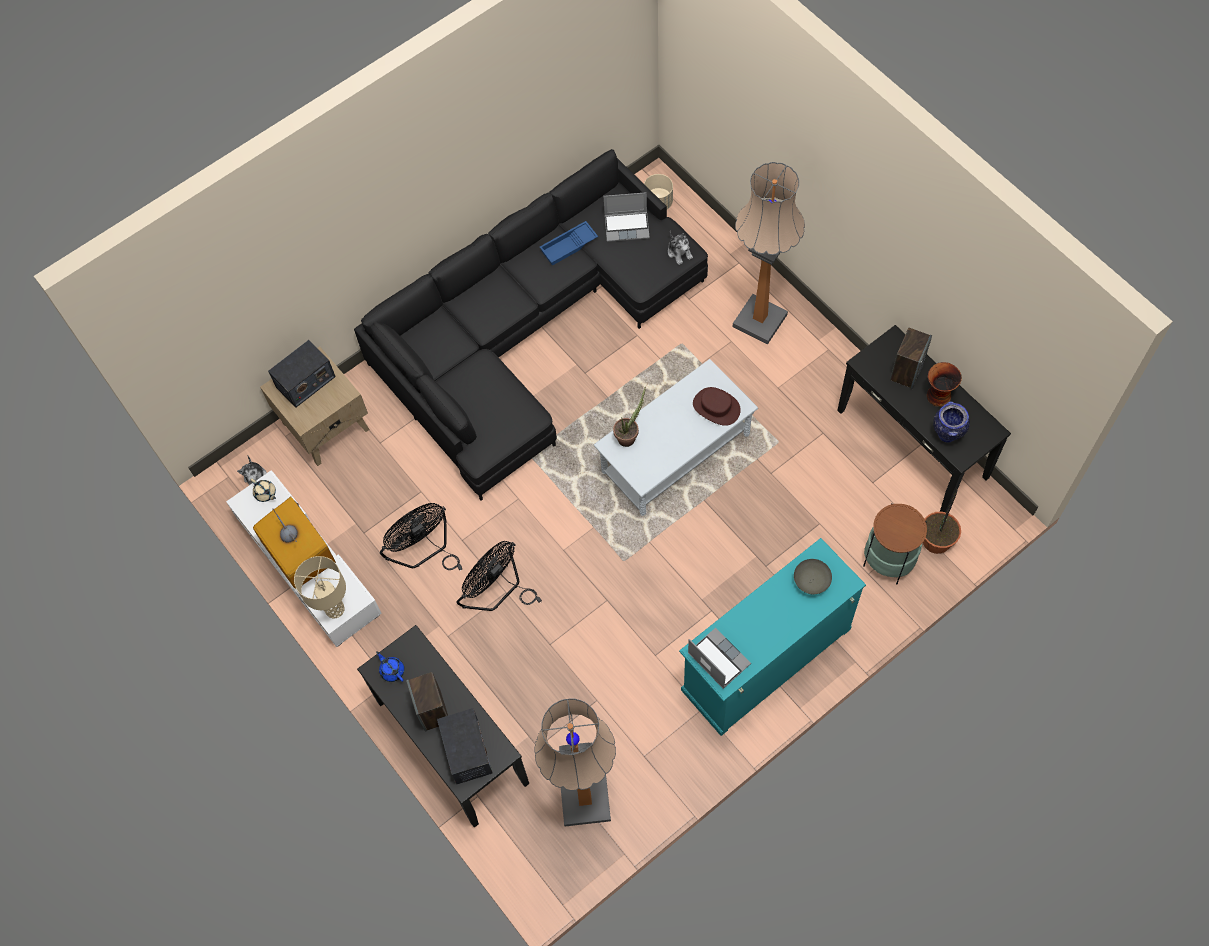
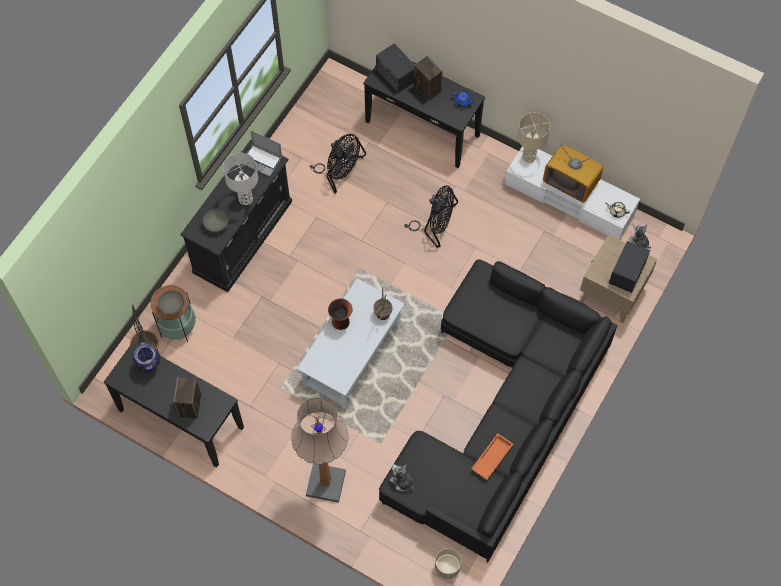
camera: 155 degrees right, 0 degrees up
black fan [380,503,462,571] -> black fan moved to [309,134,366,194]
floor lamp [534,698,616,826] -> none
blue tray [540,221,598,266] -> orange tray [471,434,513,480]
laptop [604,192,650,242] -> none
turquoise cabinet [679,538,866,736] -> black cabinet [181,140,292,292]
brown hat [693,387,741,426] -> none
vase [927,362,962,407] -> vase moved to [328,298,353,330]
none -> grey bowl [158,291,184,314]
none -> white table lamp [223,153,258,205]

